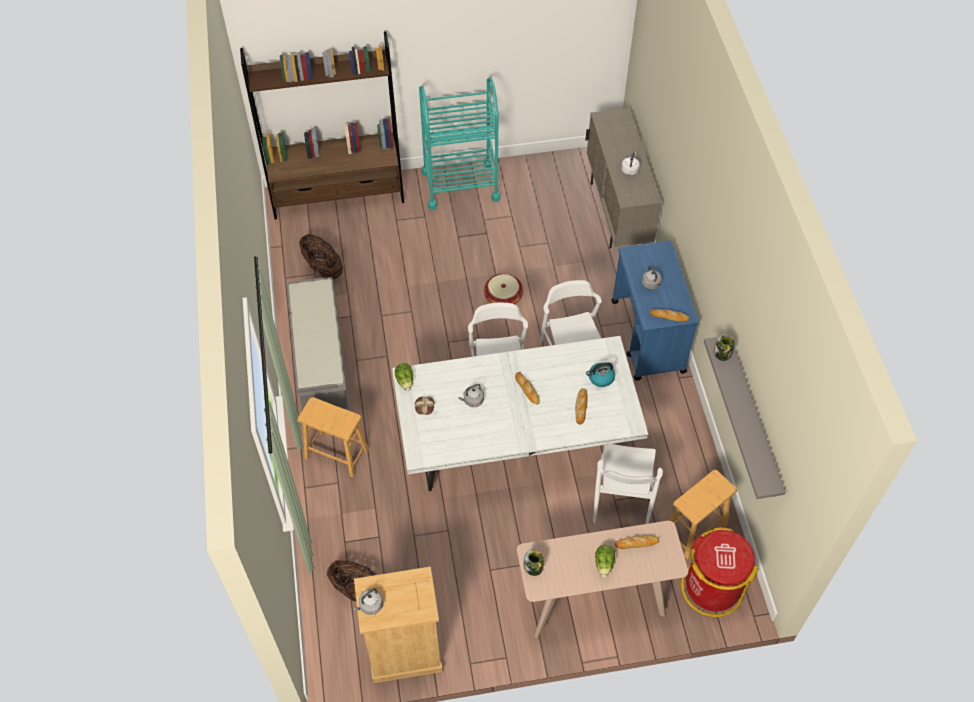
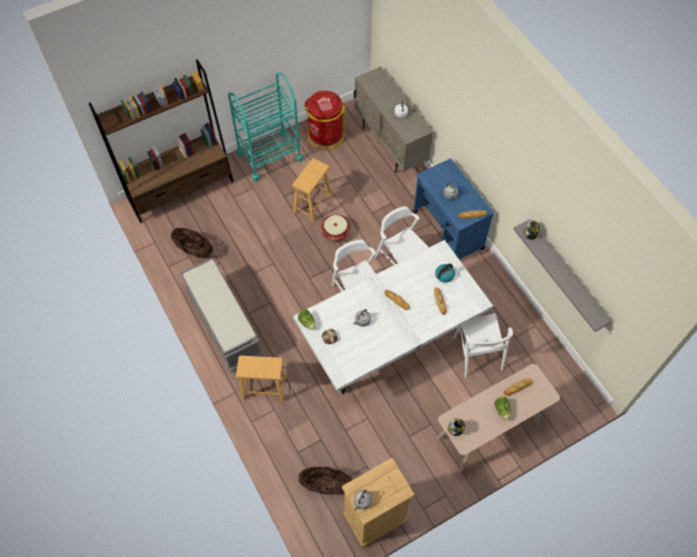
camera: 20 degrees left, 5 degrees up
brown stool [669,469,737,559] -> brown stool moved to [292,158,333,222]
red trash can [681,527,759,617] -> red trash can moved to [305,91,345,149]

